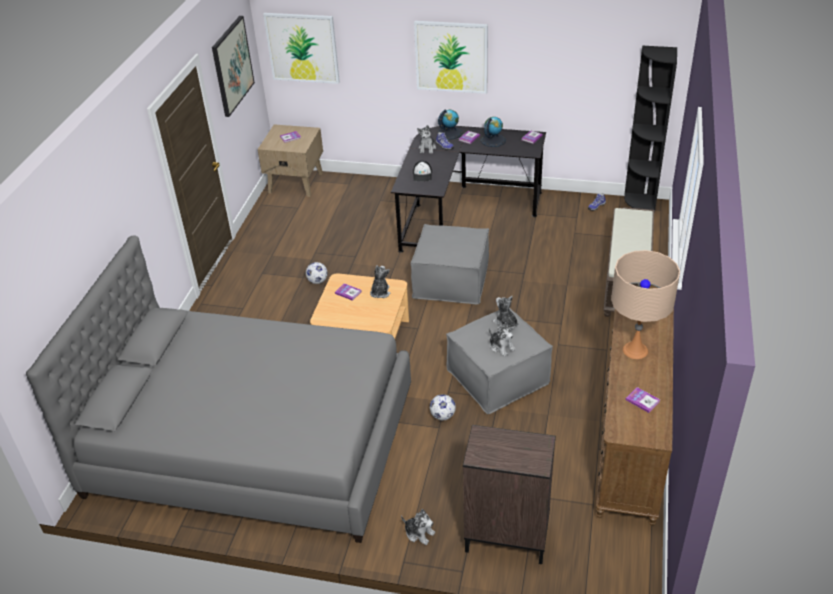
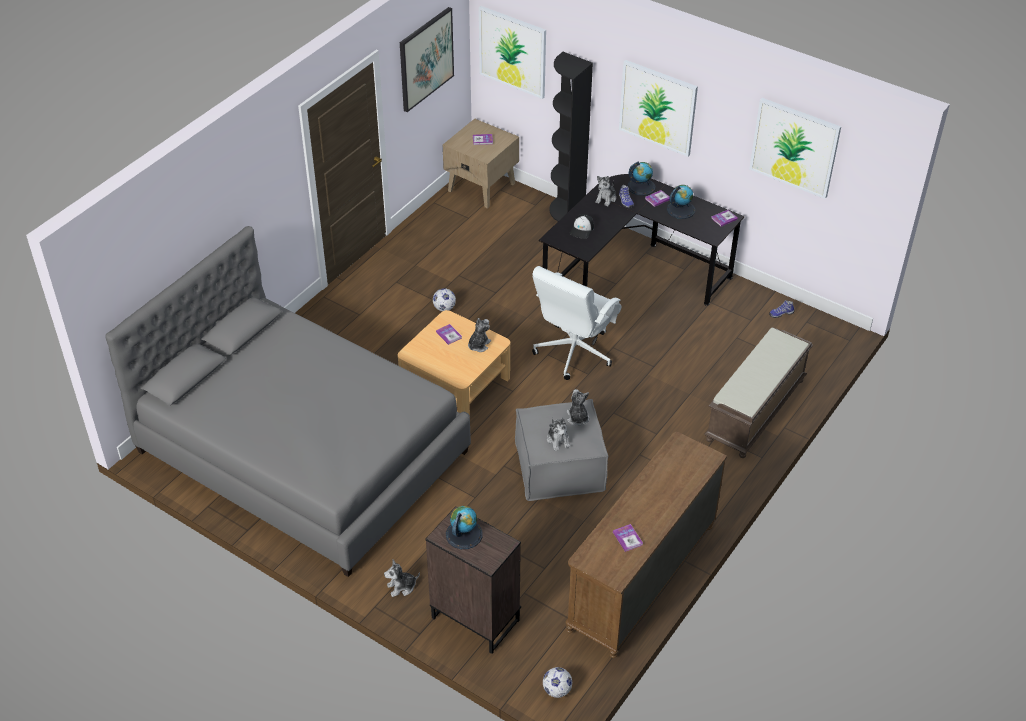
camera: 20 degrees right, 5 degrees up
plush toy [401,509,435,545] -> plush toy turned 105 degrees clockwise [384,560,420,597]
grey ottoman [411,224,489,305] -> white office chair [532,266,621,380]
football [430,394,456,420] -> football moved to [543,667,572,698]
beige table lamp [611,250,680,359] -> none
black bookcase [624,46,677,213] -> black bookcase moved to [549,52,593,221]
none -> globe [446,506,483,549]
none -> picture [749,98,841,199]

